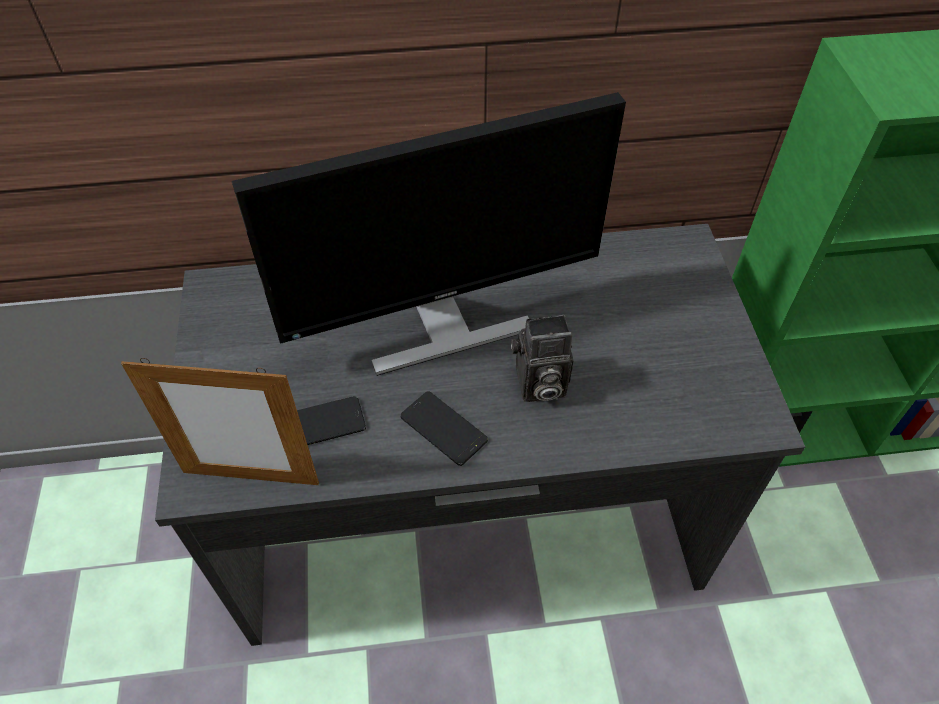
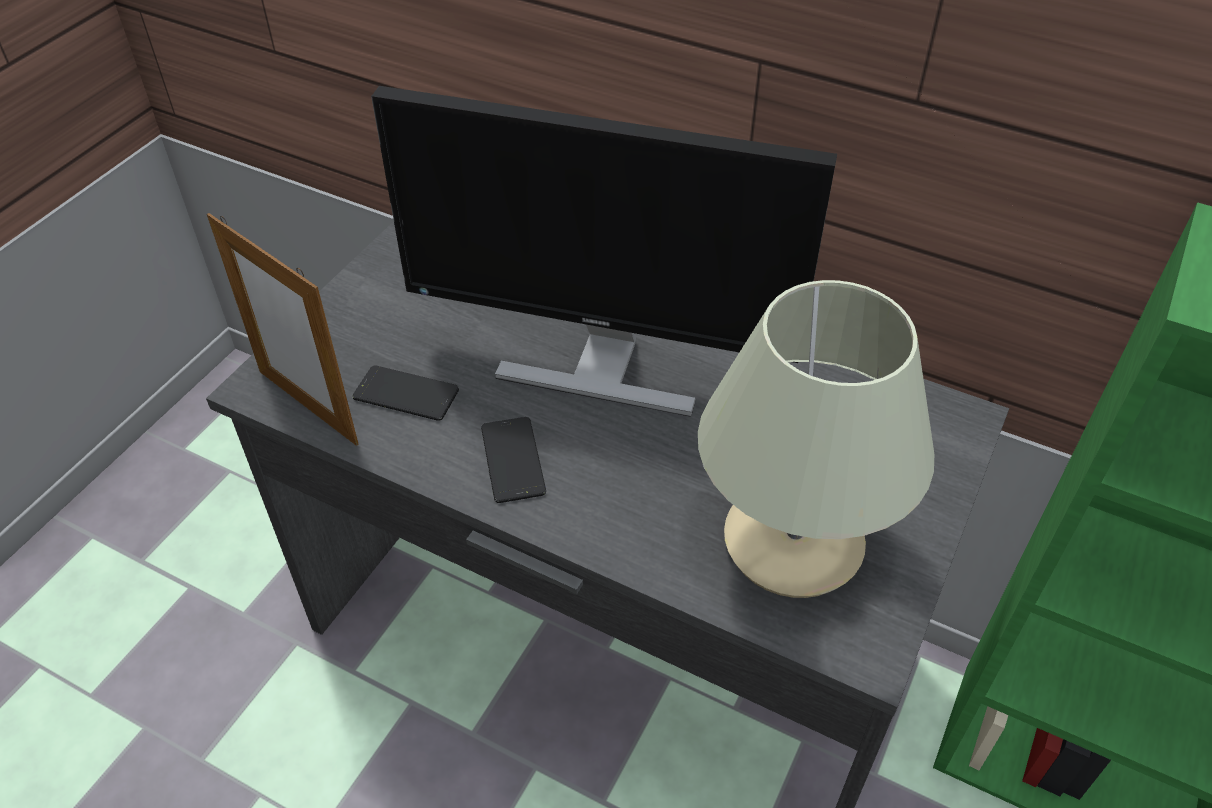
camera: 35 degrees right, 5 degrees down
camera [511,315,573,402] -> none
none -> beige table lamp [698,280,934,598]

